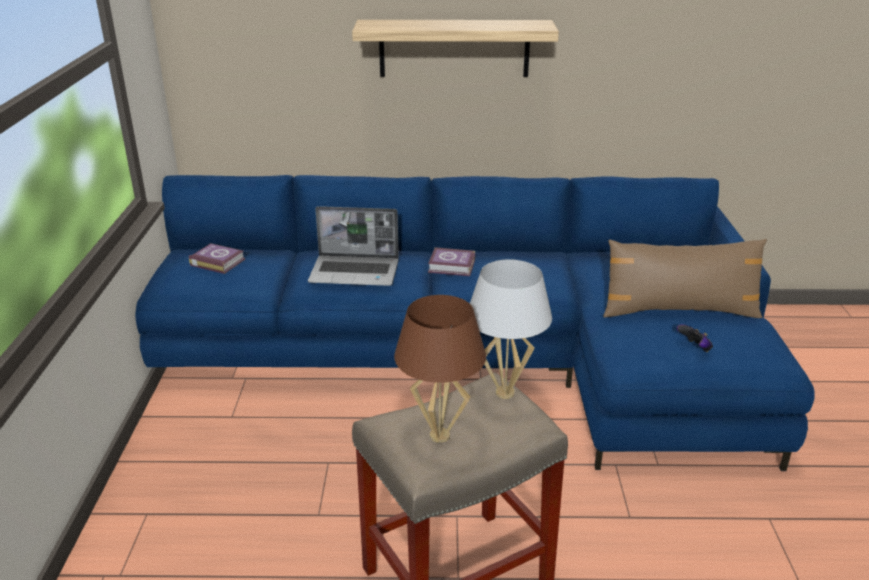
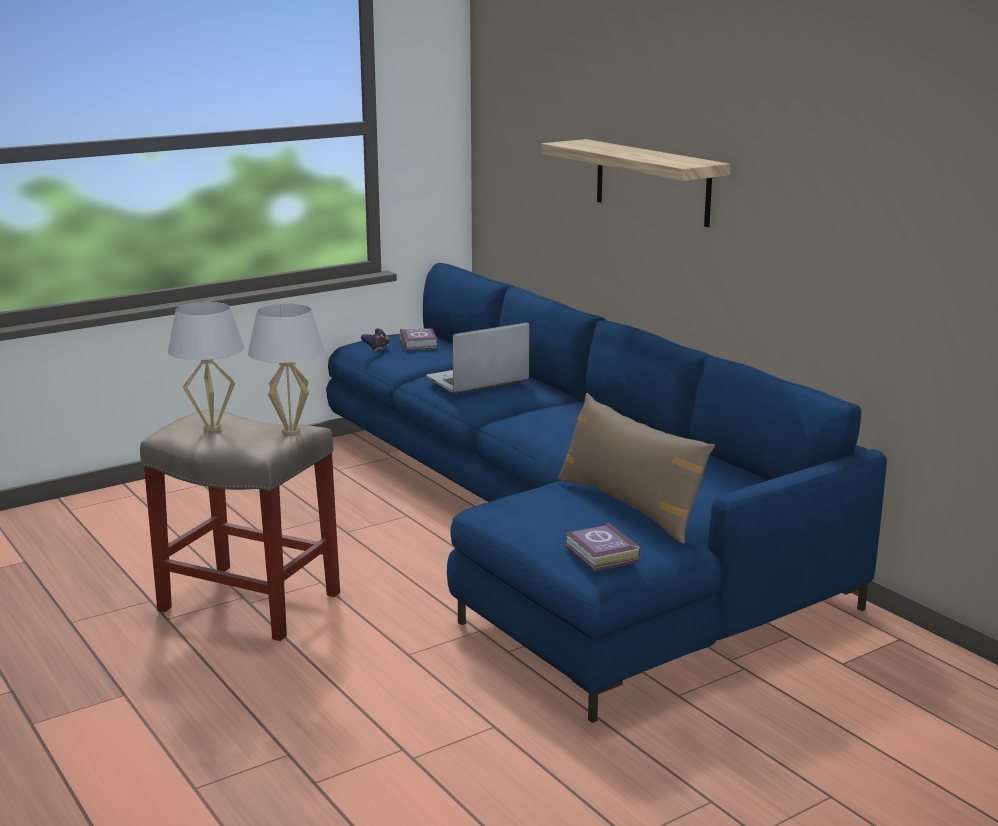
camera: 55 degrees right, 10 degrees down
laptop [308,206,399,286] -> laptop turned 90 degrees clockwise [426,322,530,394]
brown table lamp [394,295,486,443] -> white table lamp [168,302,244,431]
book [428,247,475,276] -> book moved to [564,523,641,571]
game controller [677,324,713,352] -> game controller moved to [361,328,390,352]

